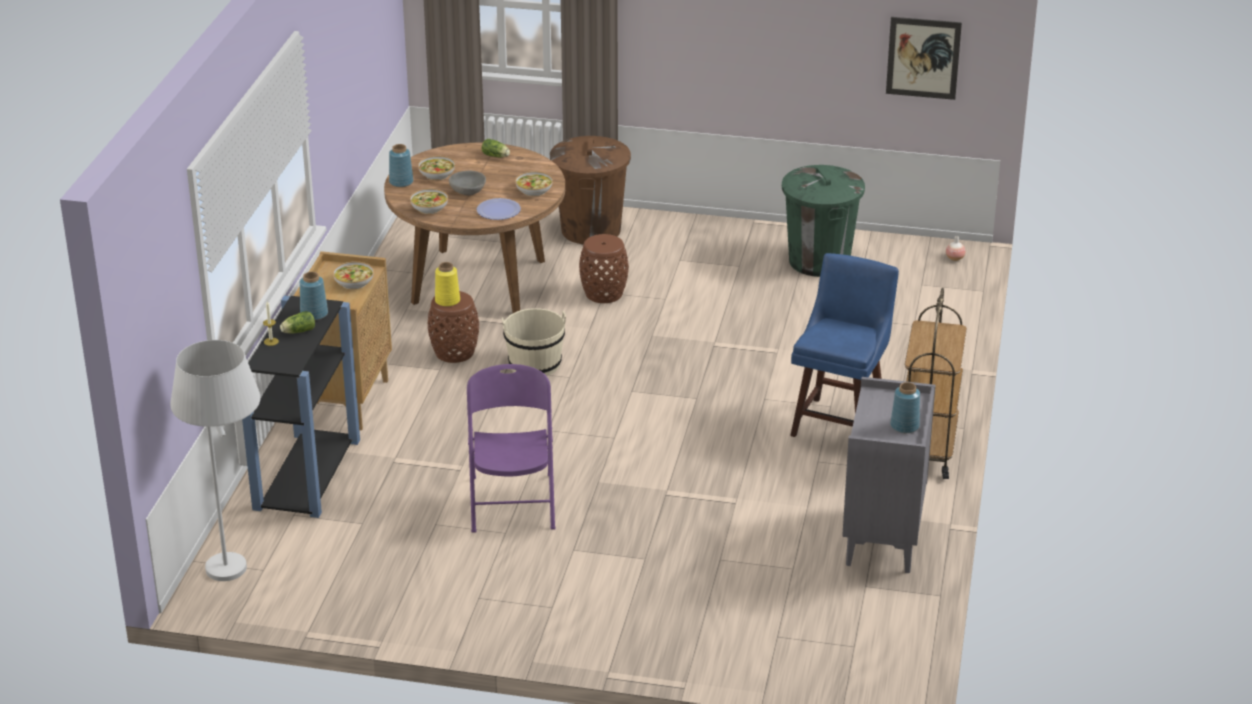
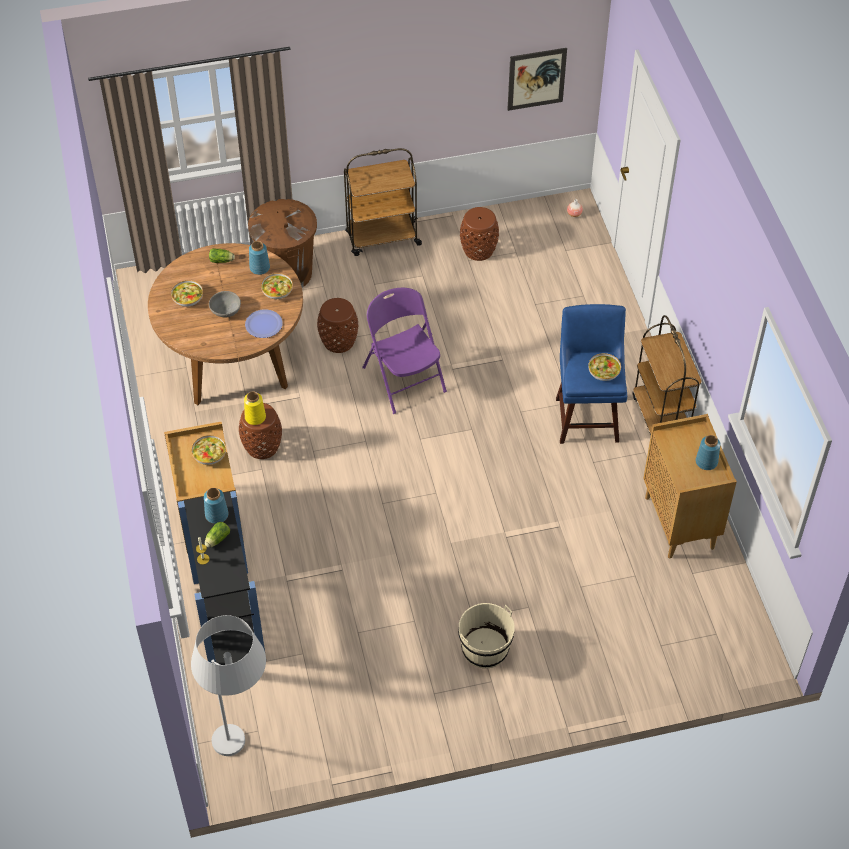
camera: 25 degrees left, 20 degrees up
blue vase [389,144,413,187] -> blue vase moved to [249,241,270,275]
bowl [410,189,448,214] -> bowl moved to [588,353,621,381]
purple chair [467,364,555,533] -> purple chair moved to [362,288,447,414]
beige bucket [502,308,566,376] -> beige bucket moved to [458,603,515,669]
green trash can [782,165,865,277] -> brown stool [460,207,499,261]
grey cabinet [842,377,936,573] -> brown cabinet [643,414,737,558]
none -> brown cart [344,148,422,256]

